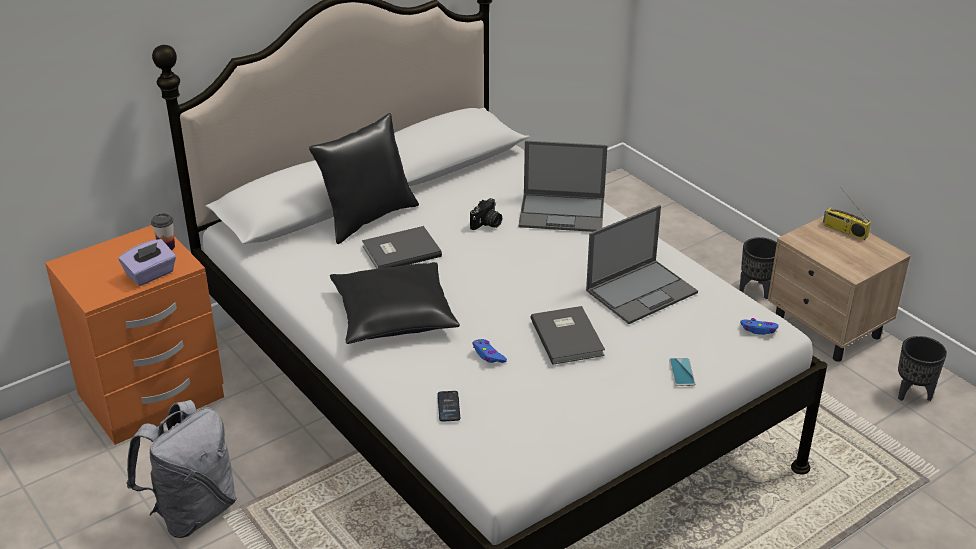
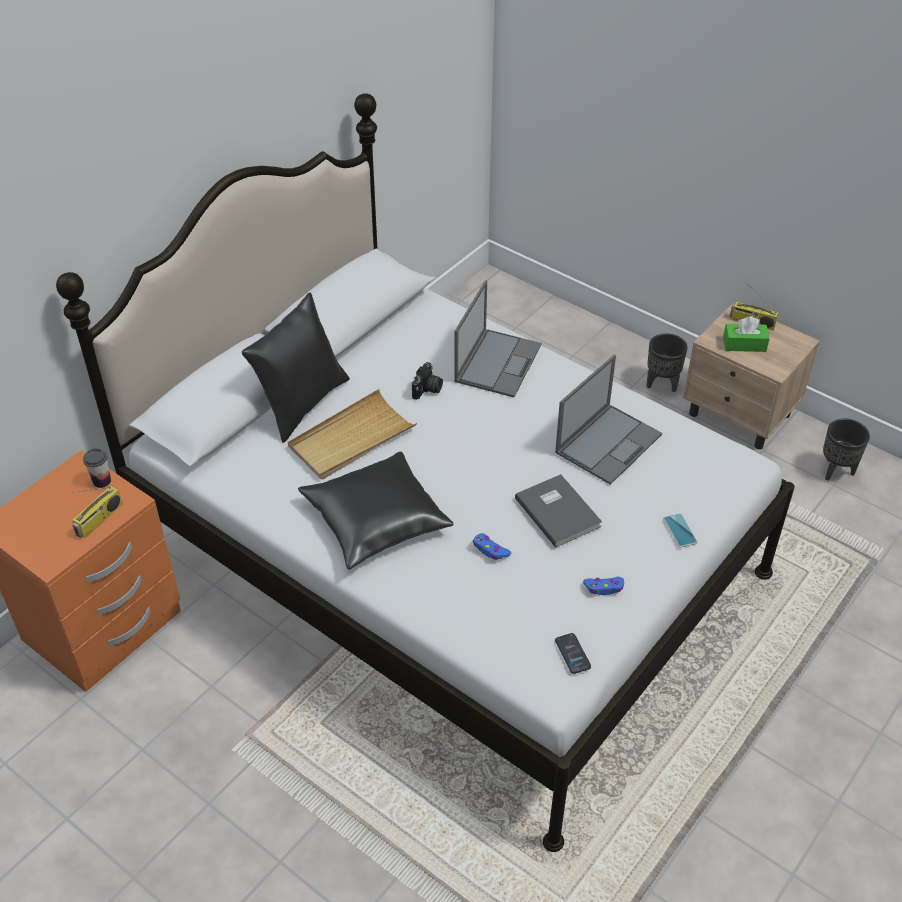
camera: 15 degrees left, 10 degrees up
purple tissue box [119,239,176,286] -> radio [72,486,122,538]
grey backpack [127,400,237,538] -> none
grey book [362,226,442,269] -> beige tray [288,389,417,480]
phone [437,391,460,422] -> phone moved to [555,633,591,674]
laptop [519,140,608,232] -> laptop turned 60 degrees counterclockwise [454,280,542,397]
blue game controller [740,318,779,335] -> blue game controller moved to [583,577,624,595]
none -> green tissue box [723,316,770,352]

